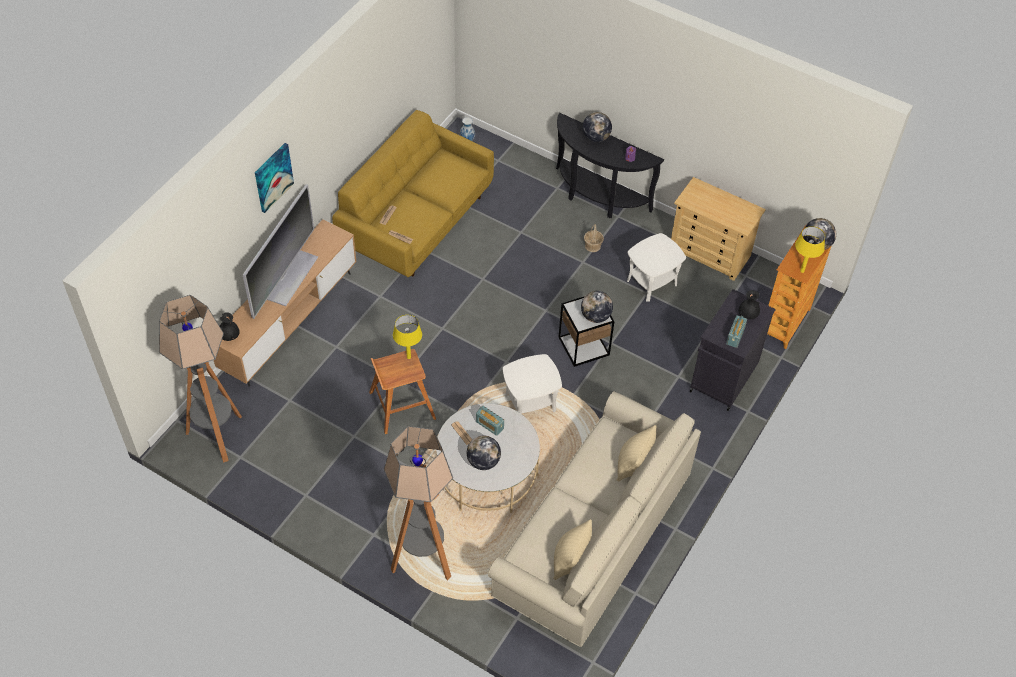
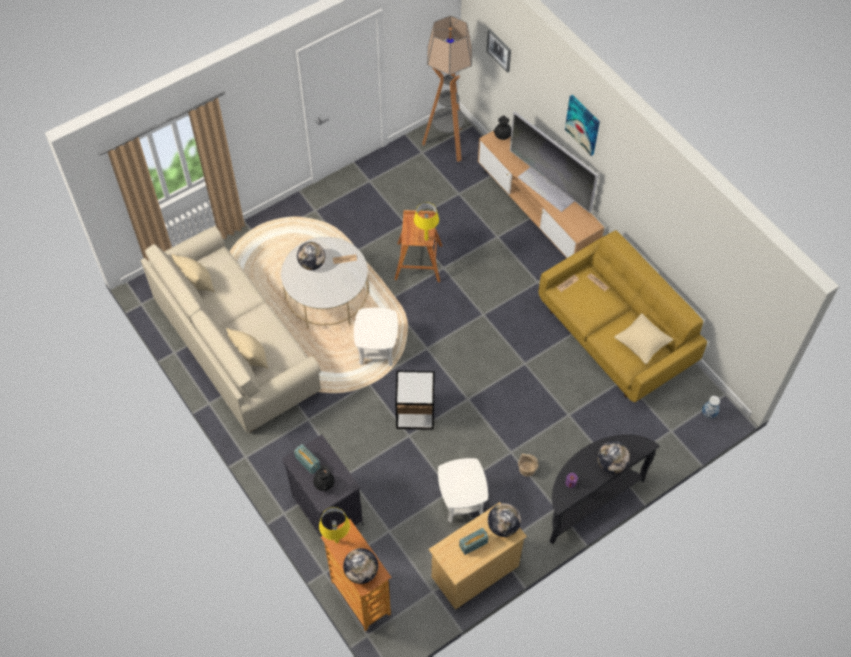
camera: 115 degrees right, 5 degrees up
floor lamp [384,426,453,580] -> none
radio [476,406,504,436] -> radio moved to [459,528,489,555]
globe [581,291,613,323] -> globe moved to [488,503,521,537]
none -> picture [487,29,511,73]
none -> beige pillow [614,313,674,364]

